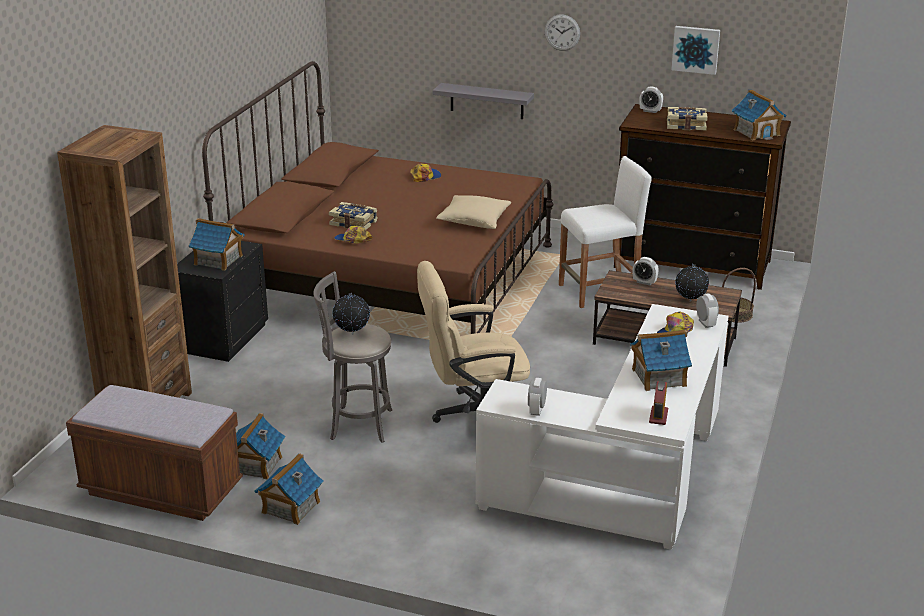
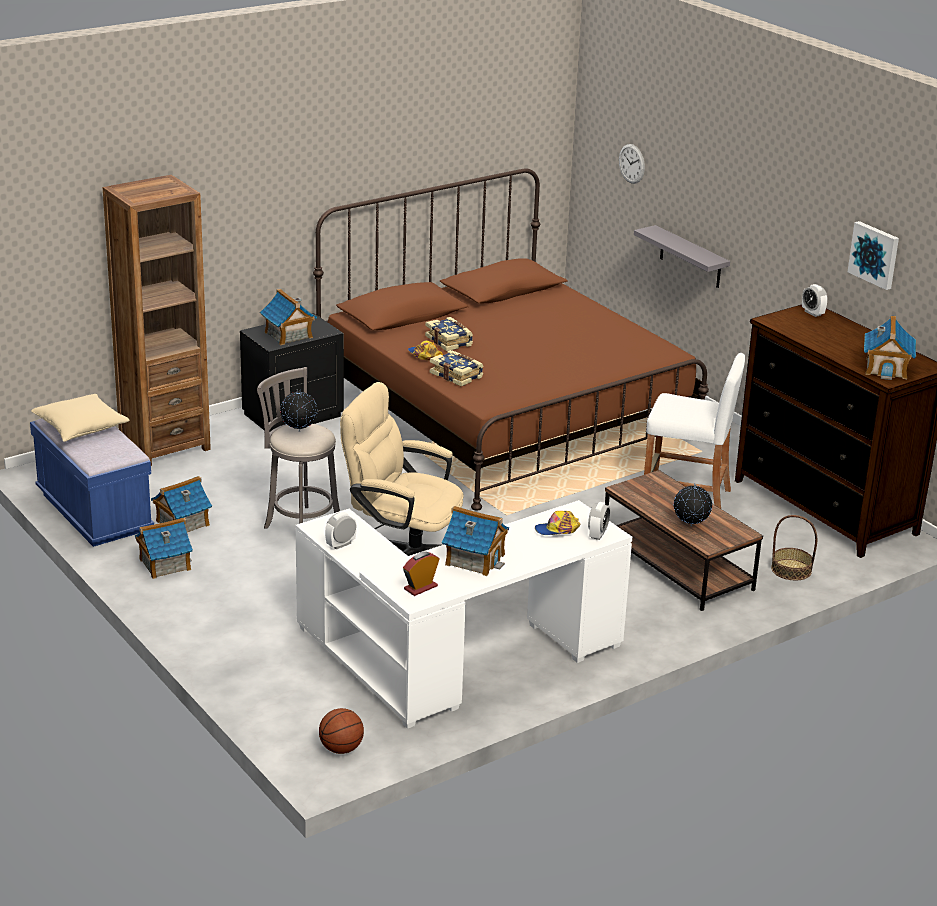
camera: 35 degrees right, 0 degrees up
brown bench [66,385,243,521] -> blue bench [30,418,154,547]
cap [410,163,441,182] -> none
beige pillow [436,195,511,229] -> beige pillow moved to [31,394,130,442]
wall clock [545,14,580,51] -> wall clock moved to [619,144,645,184]
alarm clock [633,257,659,285] -> none
book [667,107,708,131] -> book moved to [430,350,484,387]
none -> basketball [319,708,364,754]

